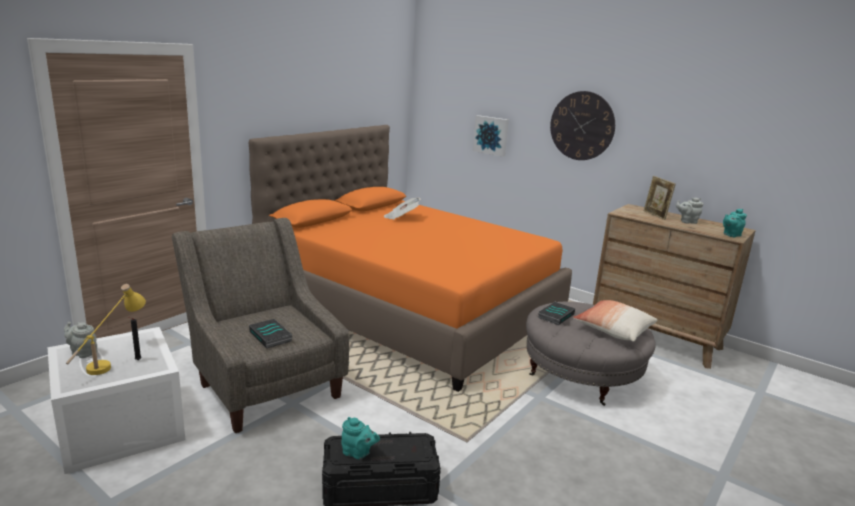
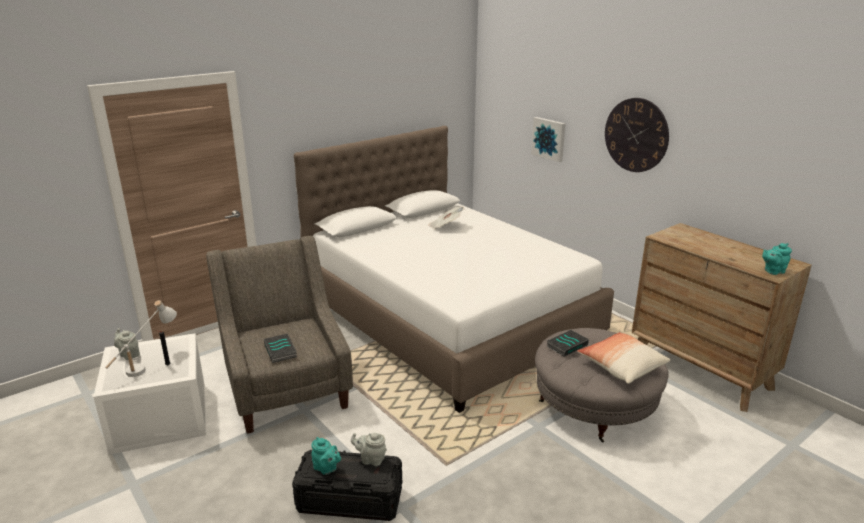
camera: 15 degrees right, 5 degrees up
yellow table lamp [66,284,146,375] -> white table lamp [105,300,177,377]
orange bed [249,125,572,392] -> white bed [294,126,614,413]
picture frame [643,176,676,220] -> none
grey teapot [676,197,703,224] -> grey teapot moved to [351,433,387,466]

